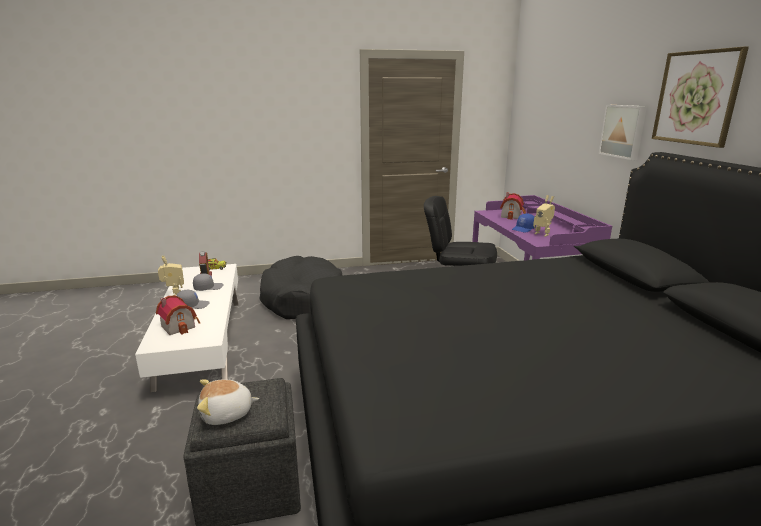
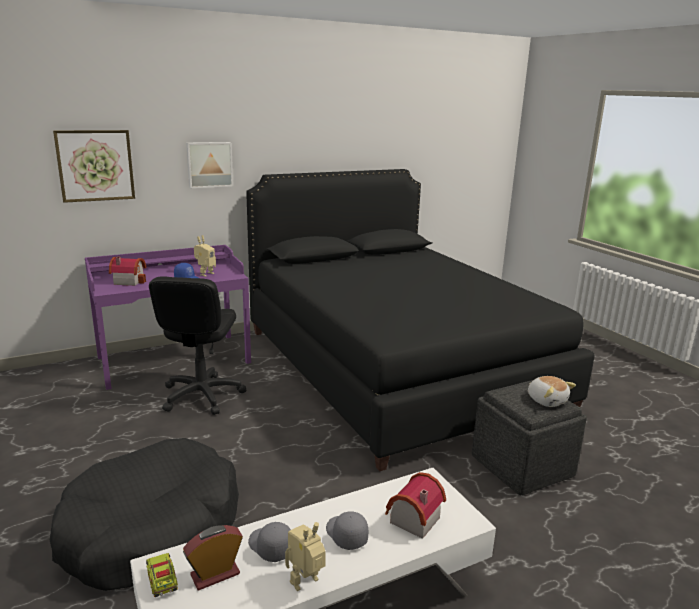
camera: 105 degrees left, 0 degrees up
picture [652,47,749,148] -> picture moved to [53,130,135,203]

